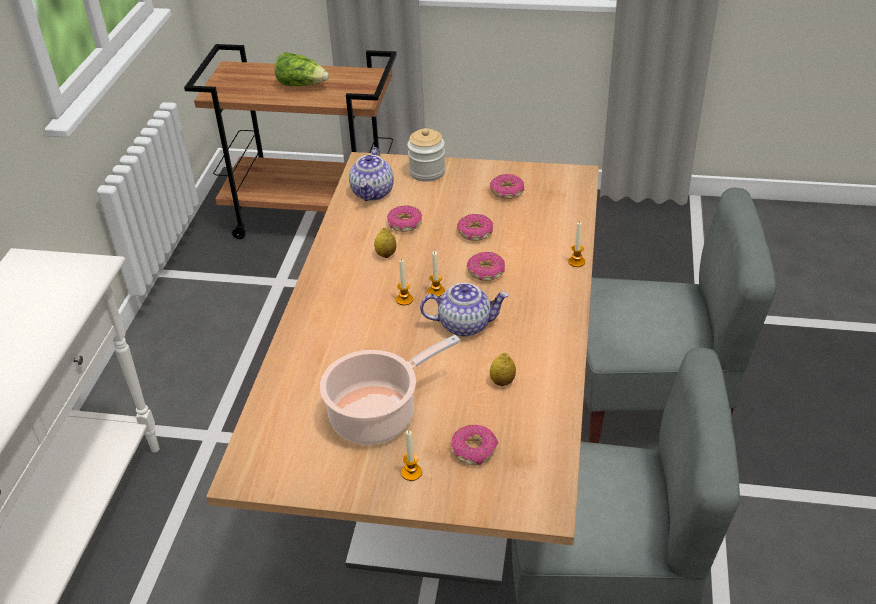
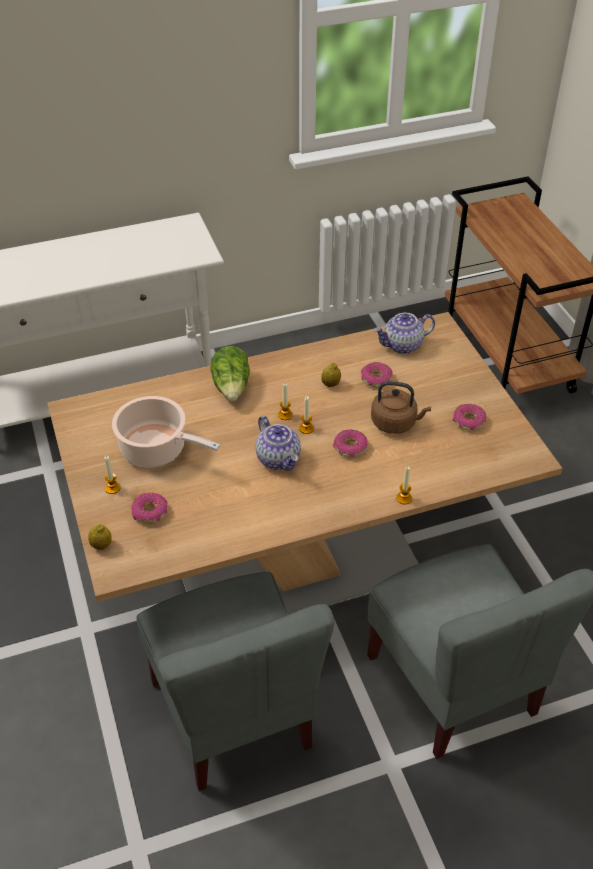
camera: 60 degrees right, 5 degrees up
lettuce [275,52,329,86] -> lettuce moved to [211,346,250,401]
jar [407,128,446,182] -> none
donut [457,214,493,241] -> brown kettle [371,381,431,434]
lemon [490,353,516,386] -> lemon moved to [88,524,112,550]

